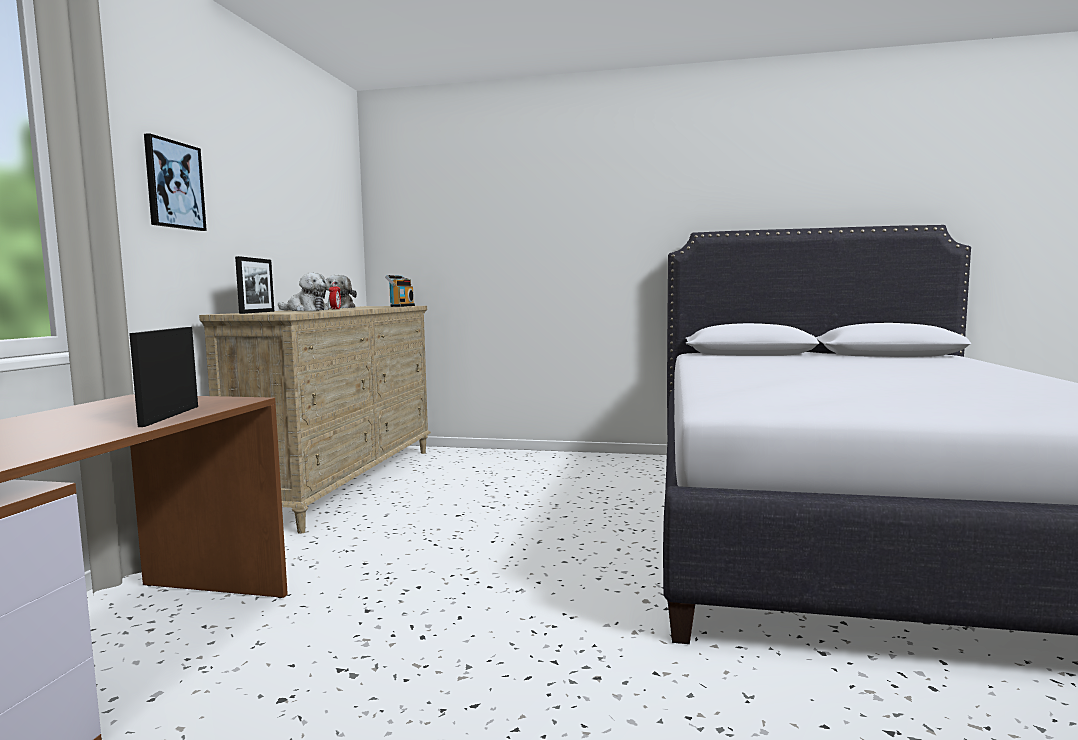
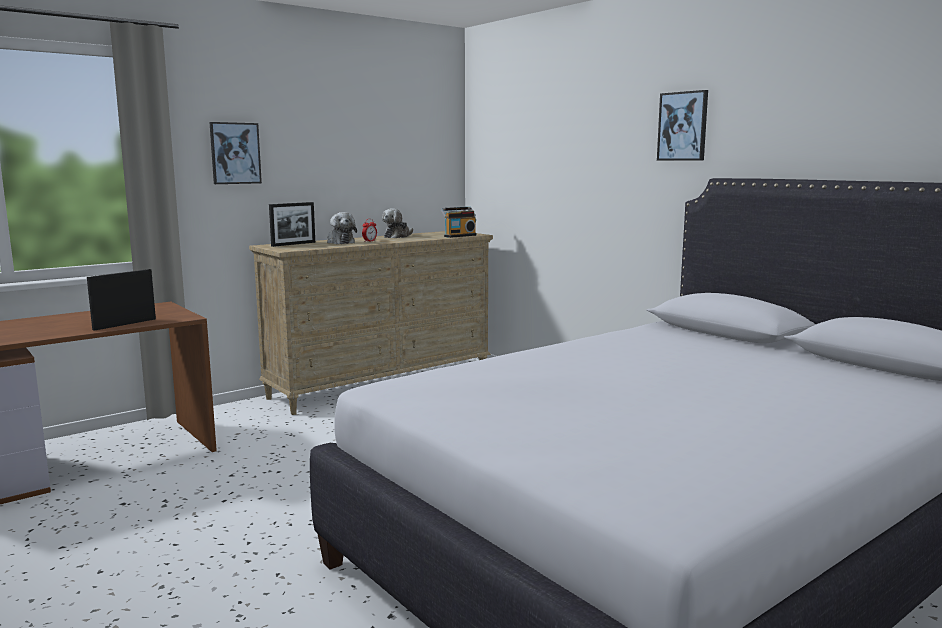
camera: 40 degrees right, 5 degrees up
none -> picture [657,90,708,161]

